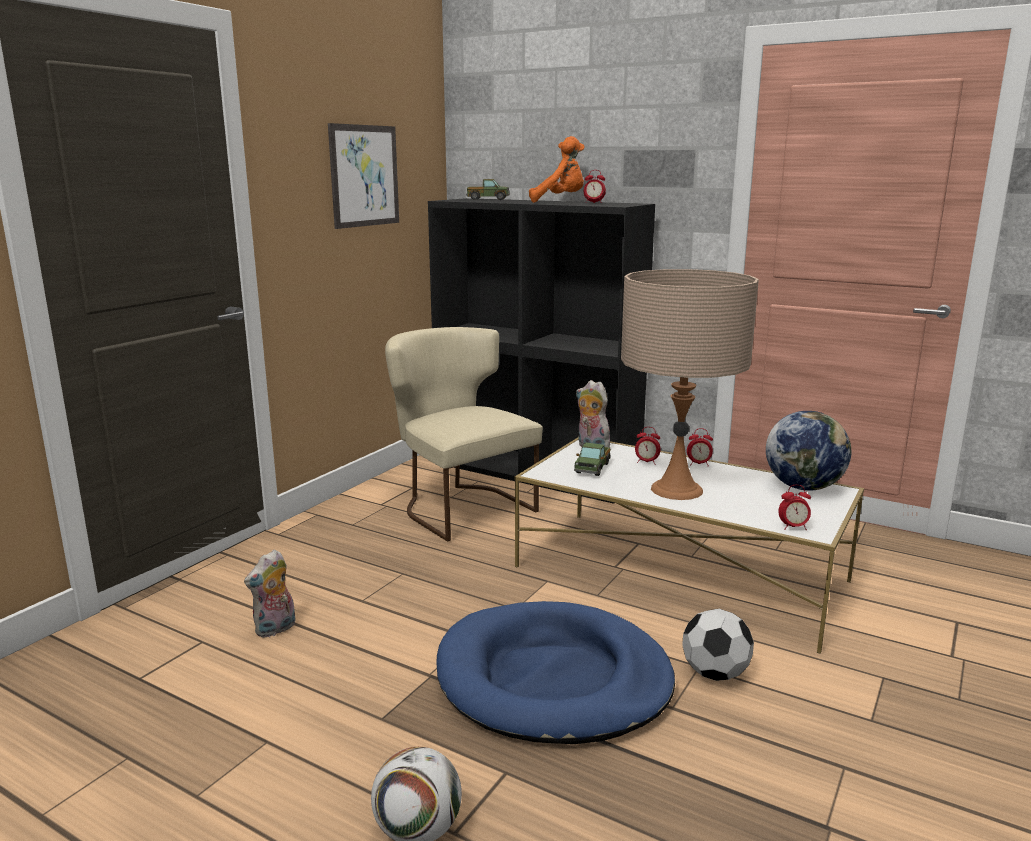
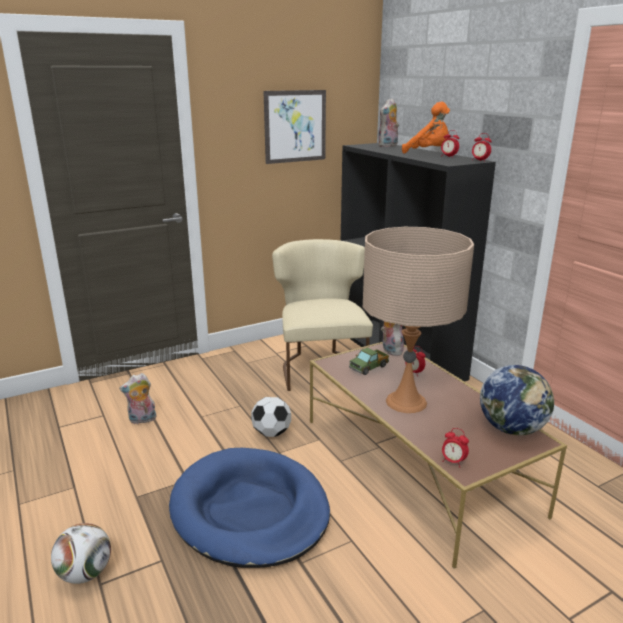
camera: 30 degrees right, 5 degrees up
toy truck [466,179,510,200] -> plush toy [378,98,399,147]
white coffee table [515,437,864,654] -> brown coffee table [310,342,567,569]
football [682,609,754,681] -> football moved to [251,397,291,437]
alarm clock [687,428,713,465] -> alarm clock moved to [472,133,492,162]

